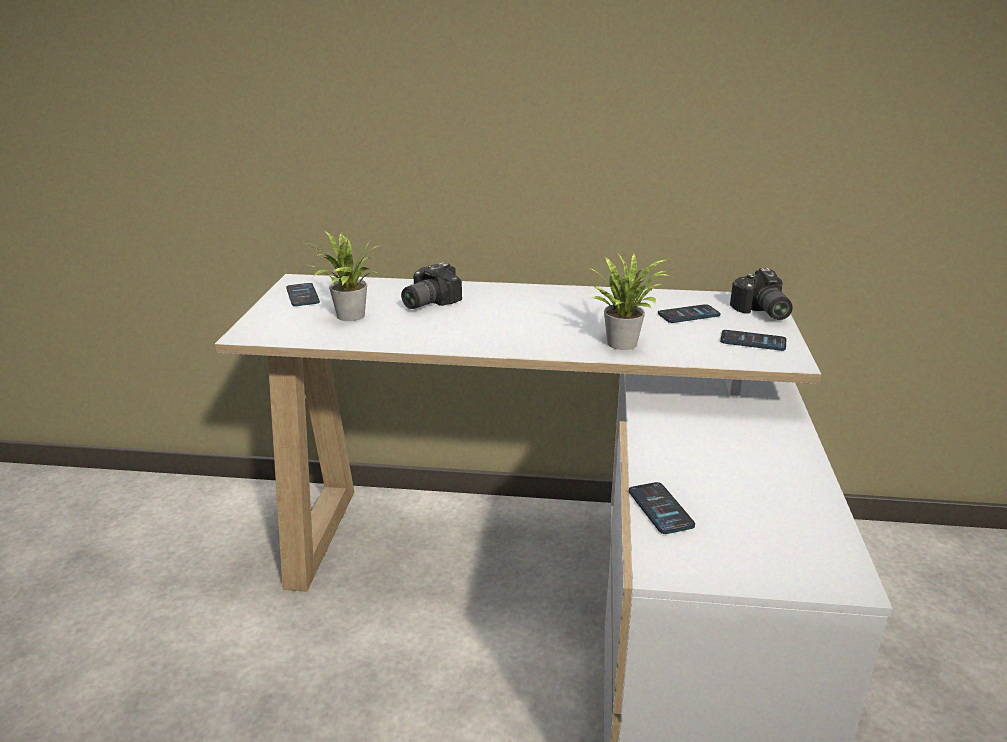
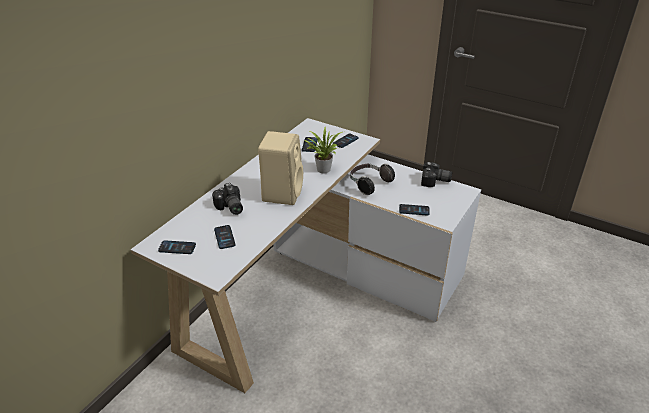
camera: 65 degrees left, 10 degrees up
potted plant [302,231,378,321] -> phone [214,225,236,249]
camera [730,268,793,320] -> camera moved to [421,162,452,187]
none -> beige speaker [258,131,303,205]
none -> headphones [350,163,395,195]

